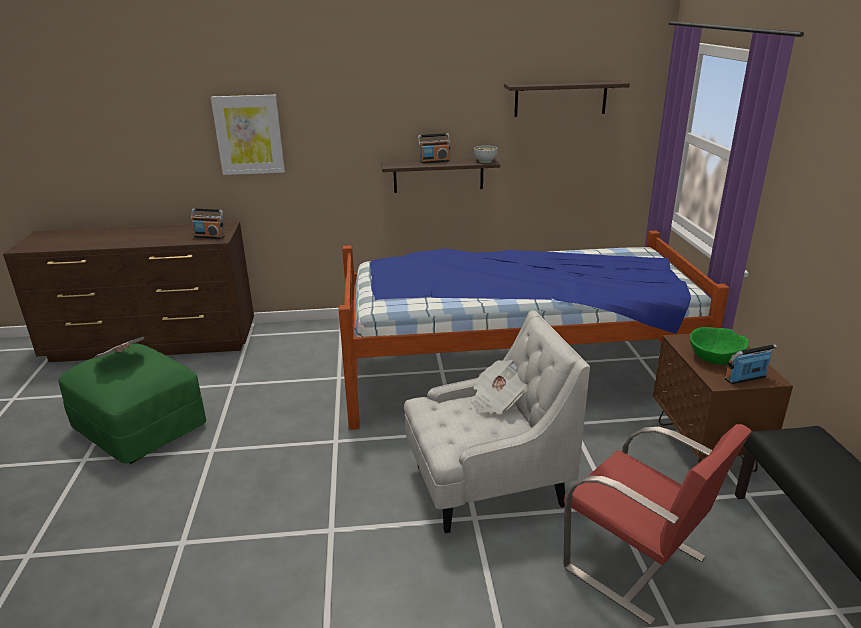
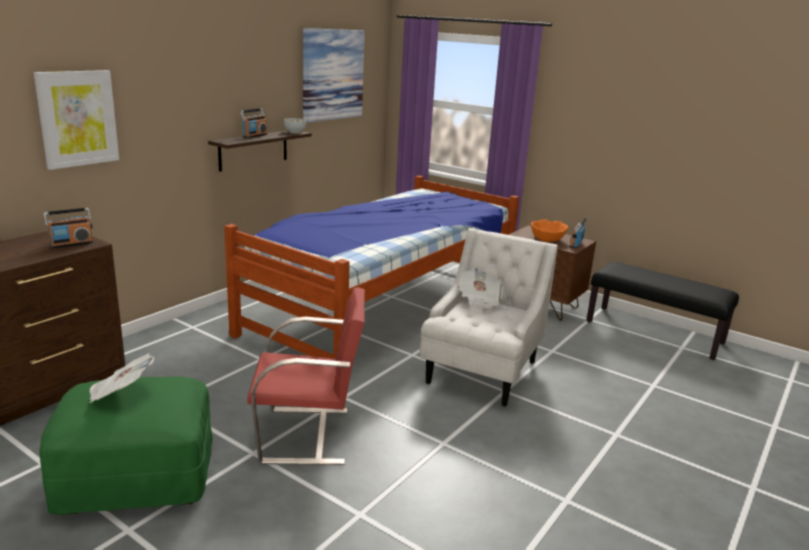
camera: 50 degrees left, 5 degrees down
shelf [504,80,630,117] -> picture [303,28,365,123]
red chair [564,424,752,626] -> red chair moved to [247,287,365,465]
green bowl [690,327,749,365] -> orange bowl [531,219,568,242]

